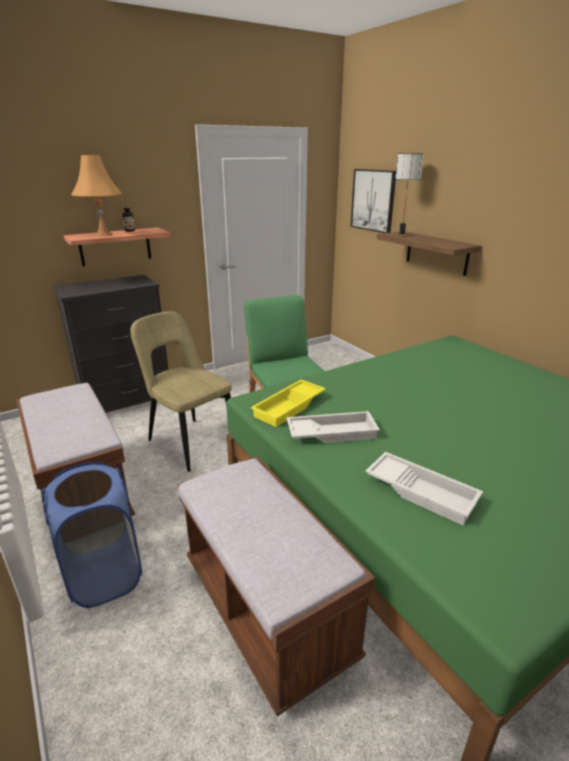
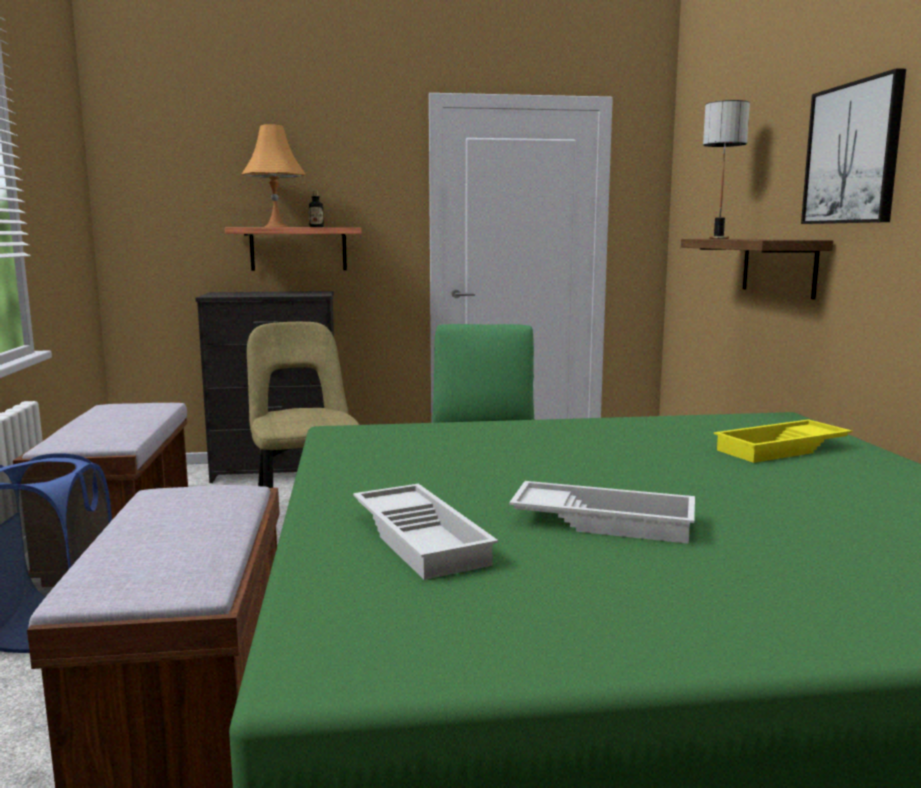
camera: 25 degrees right, 15 degrees down
yellow tray [251,380,326,427] -> yellow tray moved to [714,419,852,463]
white tray [287,411,380,443] -> white tray moved to [509,481,695,544]
picture [351,169,396,233] -> picture moved to [801,68,906,224]

